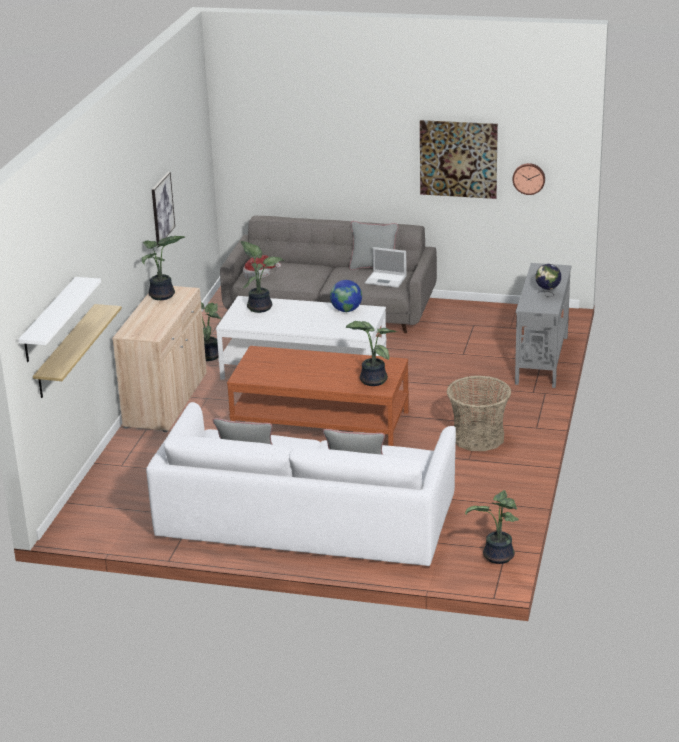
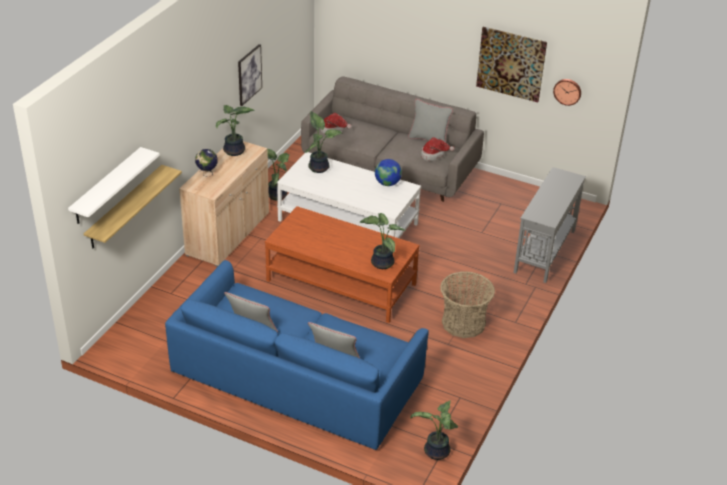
camera: 10 degrees right, 10 degrees up
white sofa [146,402,456,566] -> blue sofa [165,260,429,450]
laptop [365,247,407,288] -> hat [421,137,455,161]
globe [535,264,561,297] -> globe moved to [195,149,218,177]

